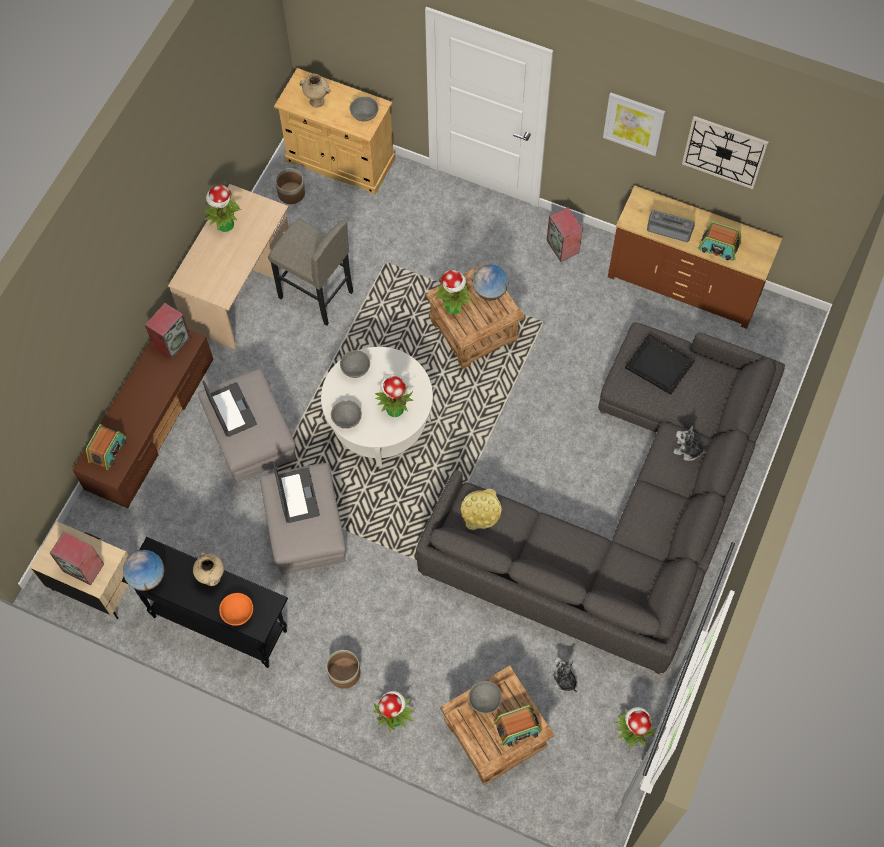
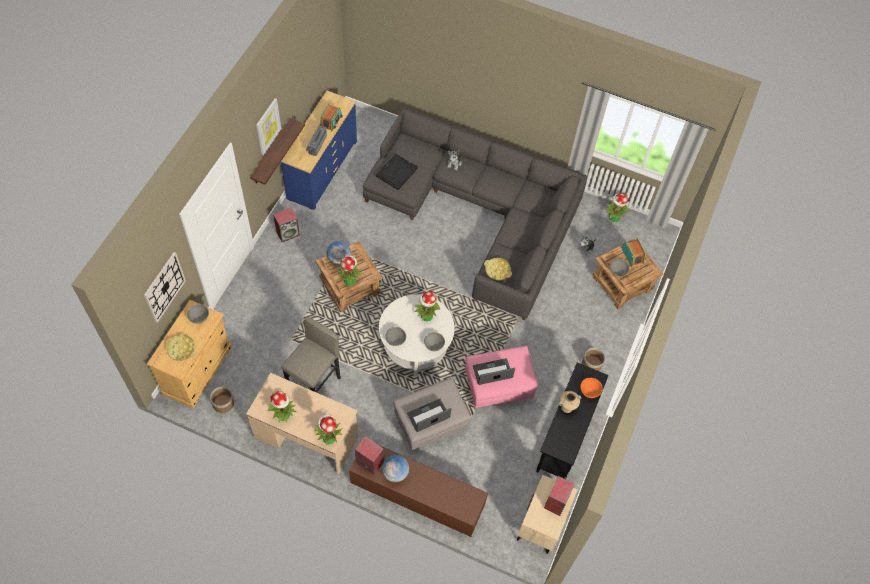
camera: 95 degrees left, 5 degrees down
radio [86,424,126,470] -> none
globe [123,550,164,591] -> globe moved to [382,455,409,483]
grey ottoman [260,463,346,575] -> pink ottoman [465,346,538,408]
beige vase [299,74,331,107] -> yellow tray [166,335,196,361]
potted plant [373,691,415,732] -> potted plant moved to [315,414,343,446]
brown dresser [608,186,783,329] -> blue dresser [281,91,357,210]
wall clock [682,116,768,189] -> wall clock moved to [144,252,186,323]
none -> shelf [250,118,305,185]

